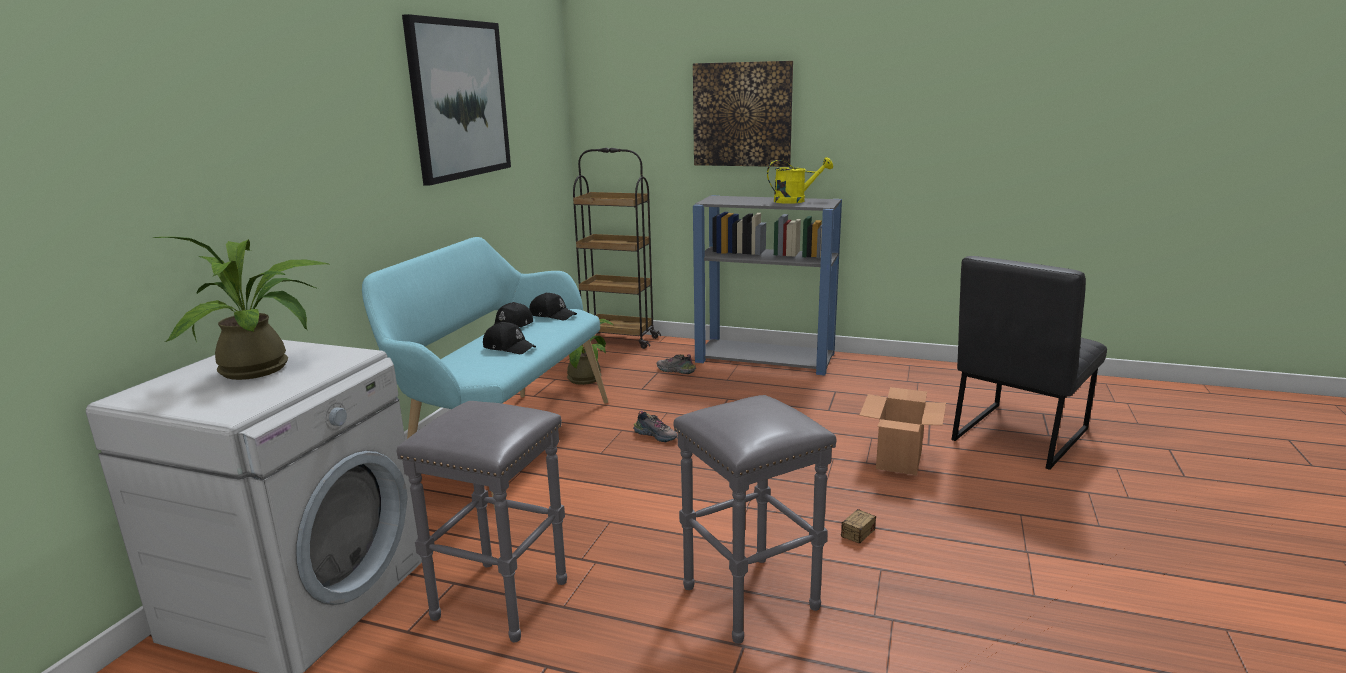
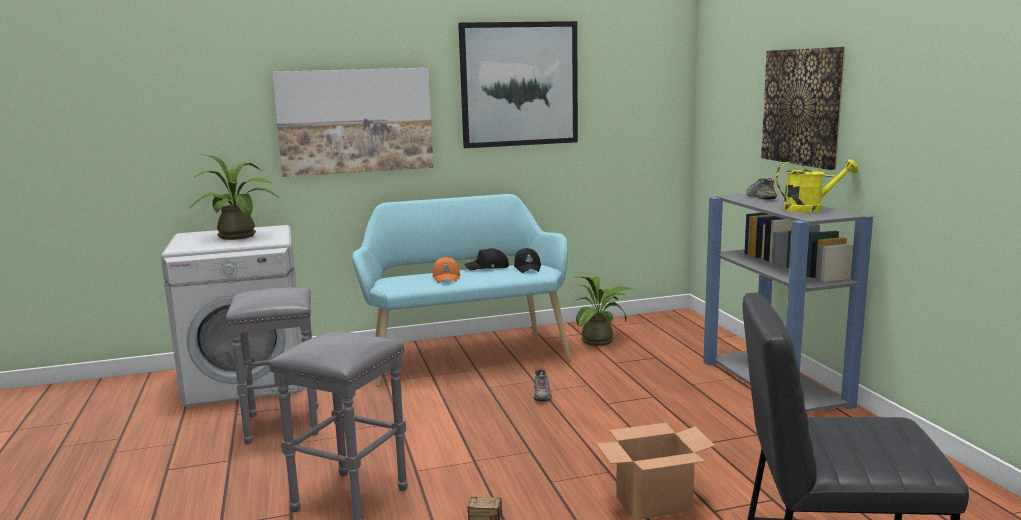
camera: 55 degrees right, 5 degrees down
black cap [483,322,536,354] -> orange cap [432,257,460,283]
brown cart [573,148,661,349] -> none
shoe [657,354,696,374] -> shoe moved to [746,178,777,200]
yellow watering can [767,157,833,204] -> yellow watering can turned 45 degrees counterclockwise [776,159,858,213]
none -> picture [272,68,434,177]

